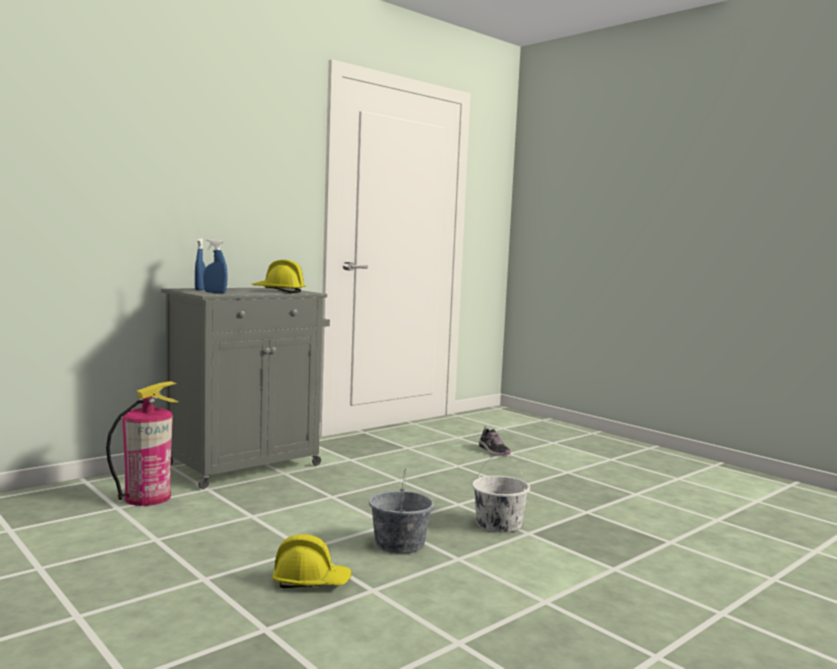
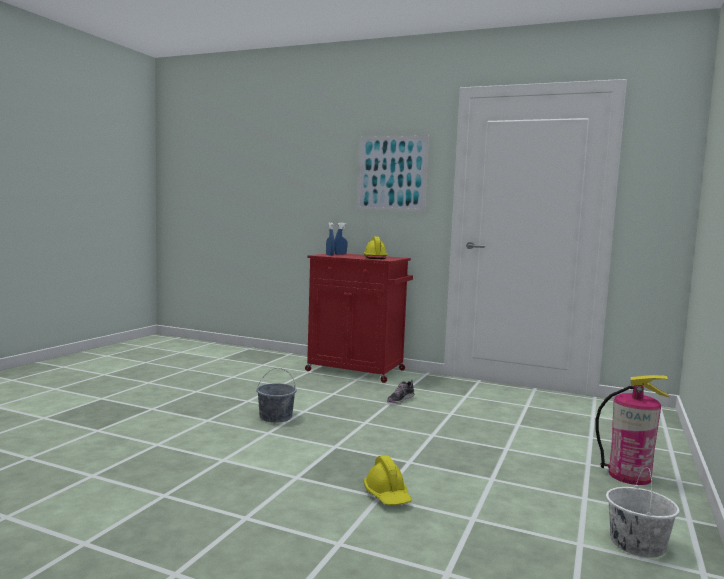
camera: 65 degrees right, 0 degrees up
fire extinguisher [106,381,178,506] -> fire extinguisher moved to [596,375,669,485]
grey cabinet [161,288,330,489] -> red cabinet [305,253,413,383]
yellow hard hat [272,534,351,588] -> yellow hard hat moved to [364,456,412,505]
white bucket [472,454,530,533] -> white bucket moved to [606,467,680,558]
shoe [479,426,511,455] -> shoe moved to [387,379,414,403]
none -> picture [357,136,429,212]

